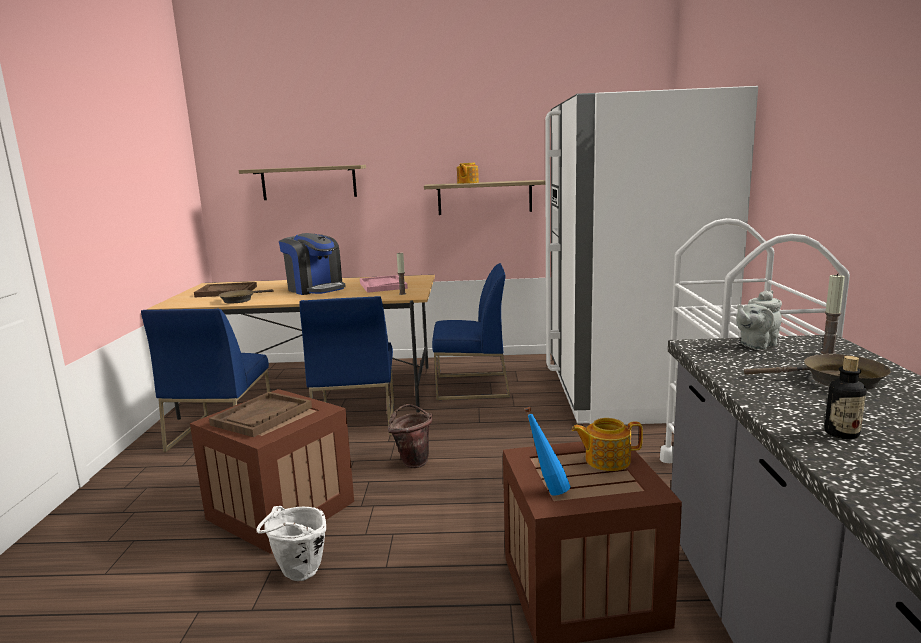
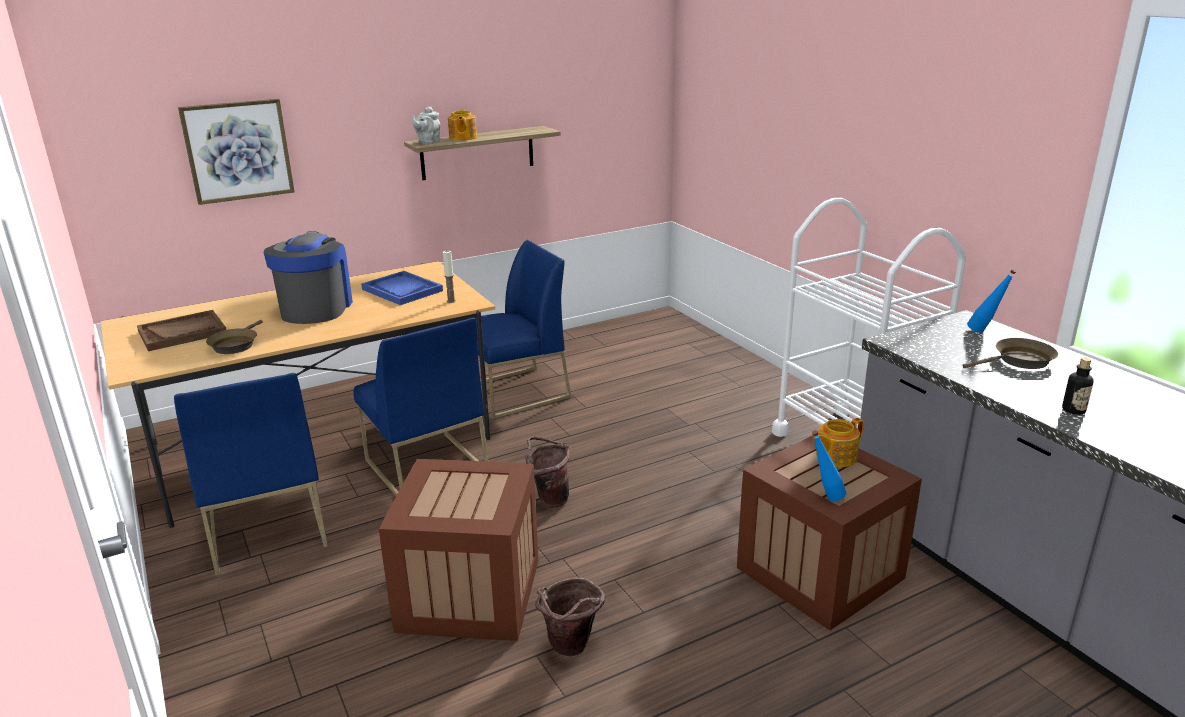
camera: 30 degrees left, 10 degrees up
brown tray [209,392,312,437] -> none
shelf [239,165,366,200] -> picture [178,99,295,205]
white bucket [256,506,326,581] -> brown bucket [535,577,606,656]
coffee machine [279,233,346,295] -> coffee machine turned 105 degrees counterclockwise [264,231,353,324]
pink tray [360,275,408,293] -> blue tray [361,271,443,305]
white fridge [545,86,758,424] -> none
grey teapot [736,290,782,350] -> grey teapot moved to [412,106,440,144]
candle [820,273,845,354] -> blue bottle [967,269,1017,333]

